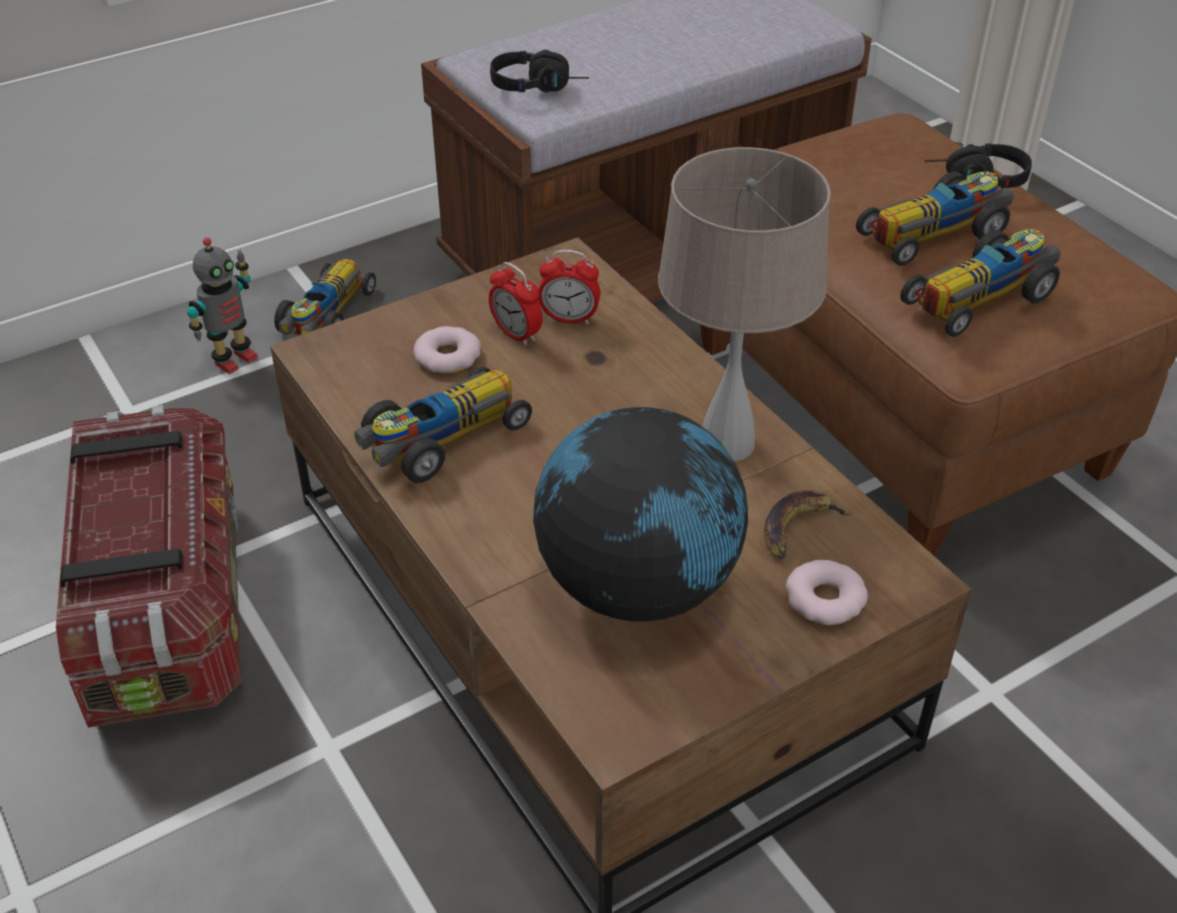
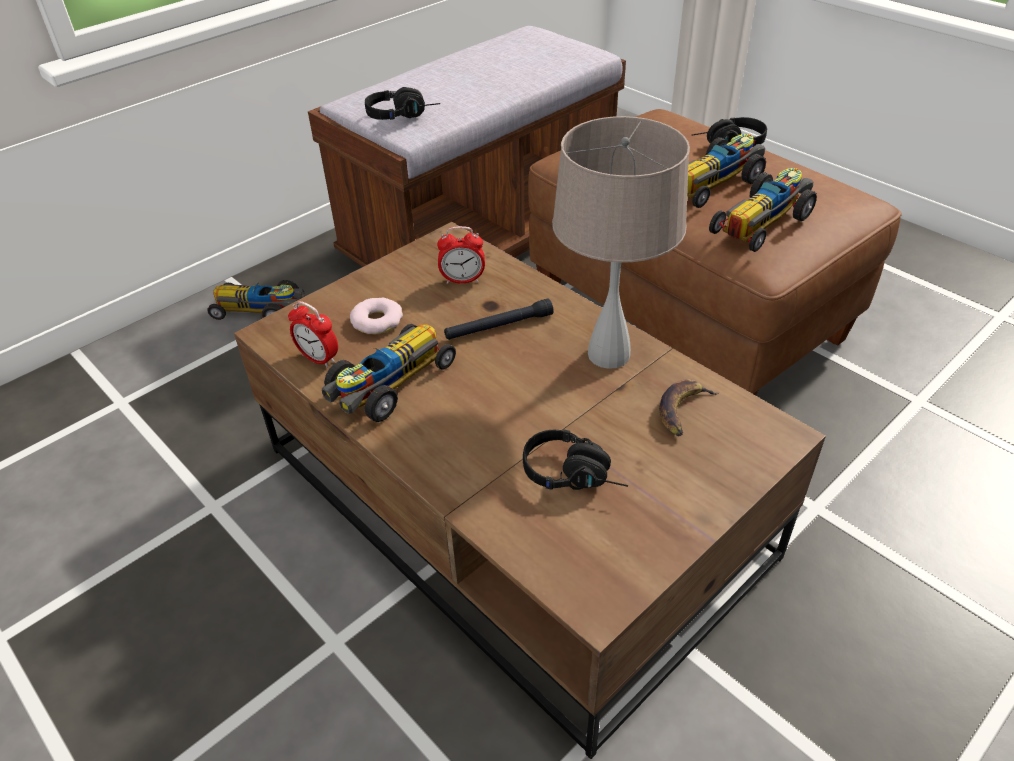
camera: 10 degrees left, 0 degrees up
storage box [56,405,242,728] -> none
toy robot [187,237,258,374] -> none
toy car [274,259,376,335] -> toy car turned 90 degrees counterclockwise [207,280,305,320]
alarm clock [489,262,542,346] -> alarm clock moved to [288,301,338,368]
globe [533,407,748,622] -> black headphones [523,430,628,490]
donut [786,560,868,625] -> none
none -> black flashlight [444,298,554,340]

